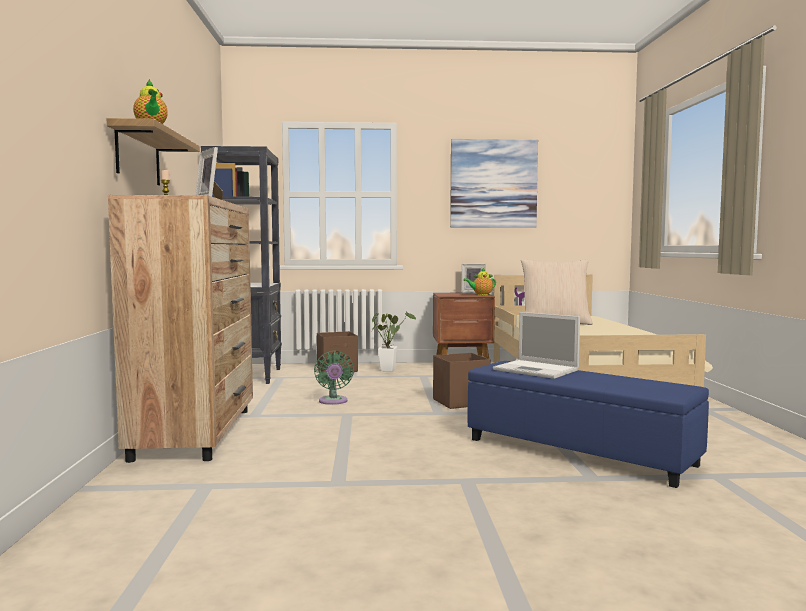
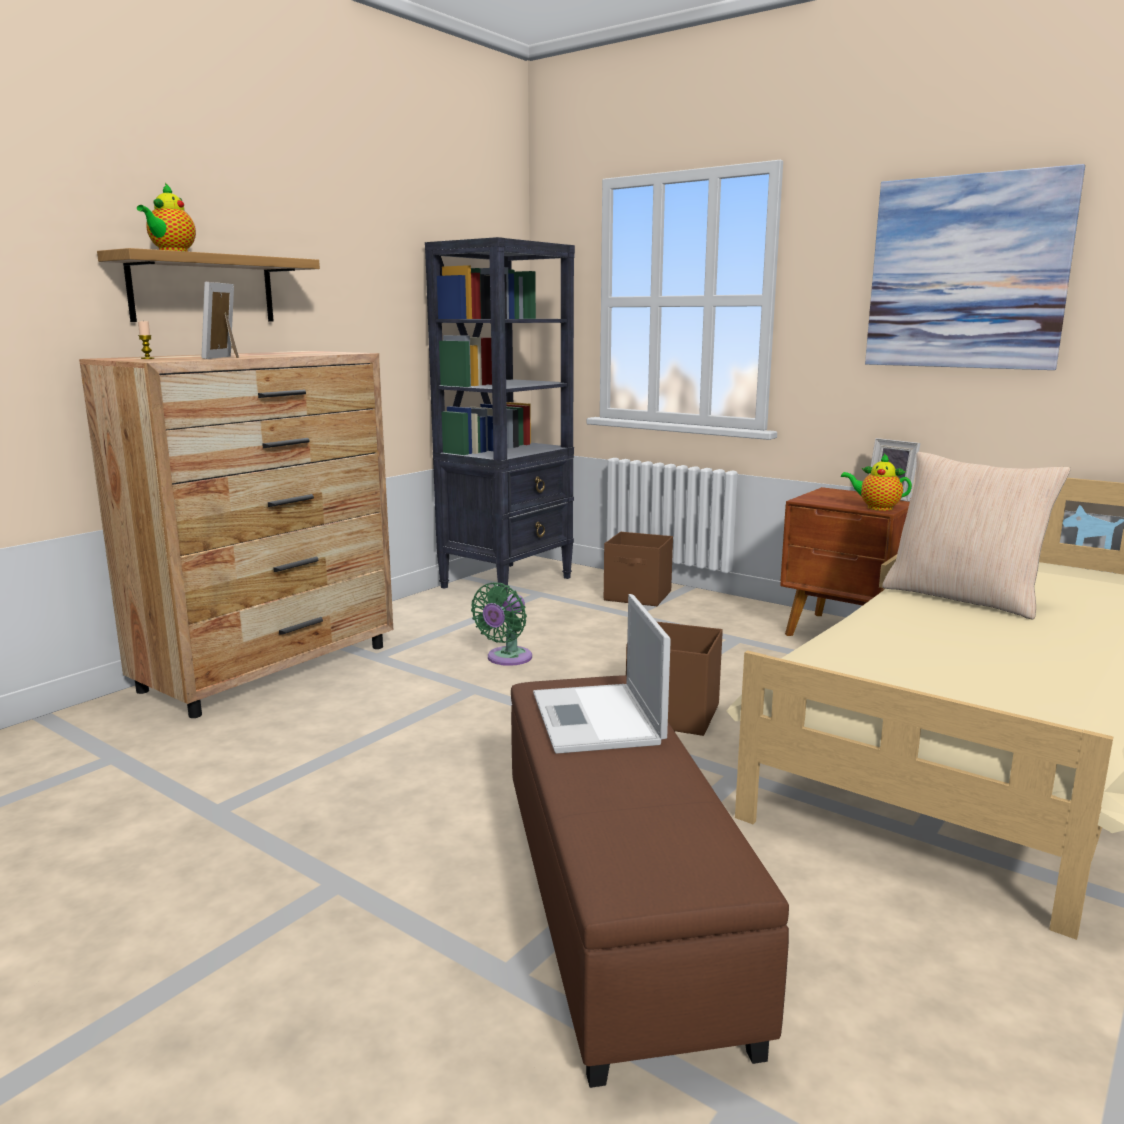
camera: 40 degrees right, 10 degrees up
potted plant [372,311,416,372] -> none
blue ottoman [468,361,709,488] -> brown ottoman [511,675,789,1088]

